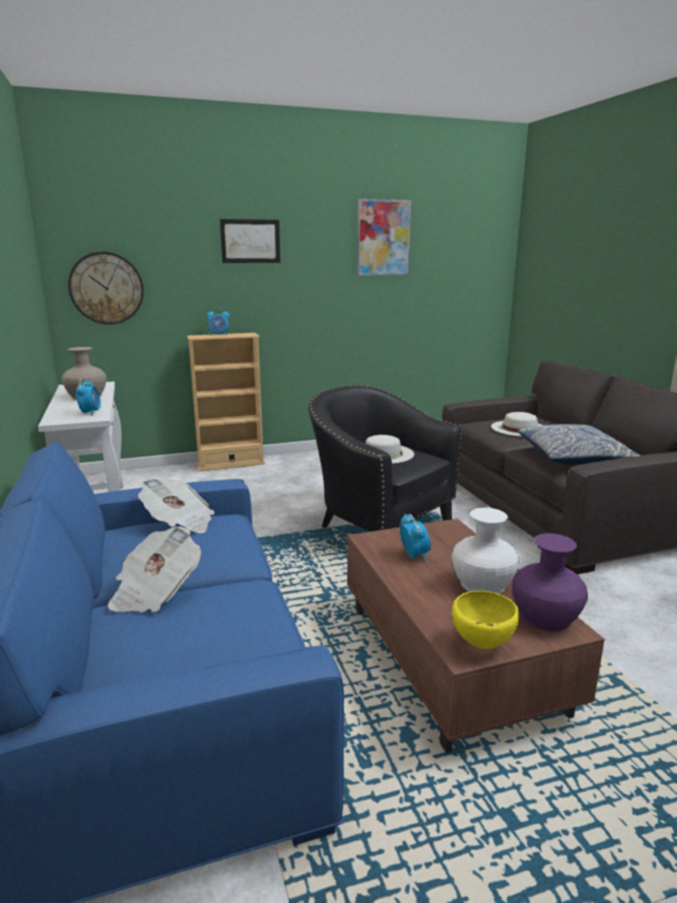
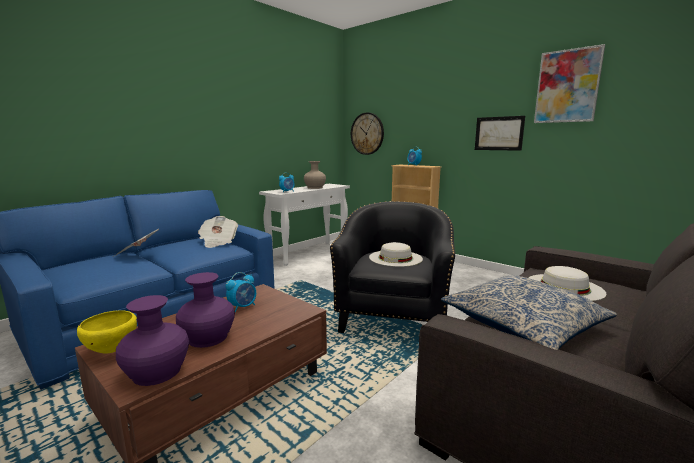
camera: 60 degrees right, 5 degrees down
picture [220,219,280,263] -> picture moved to [475,116,525,151]
white vase [452,508,519,594] -> purple vase [176,272,235,348]

